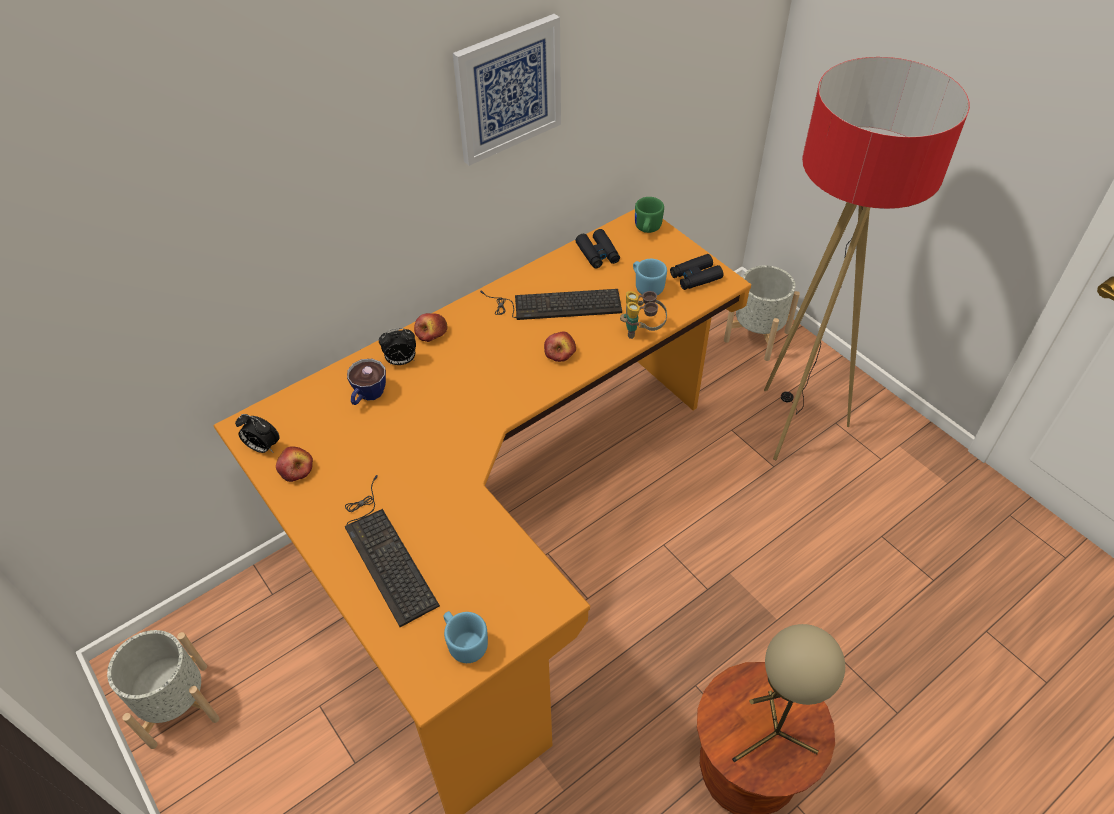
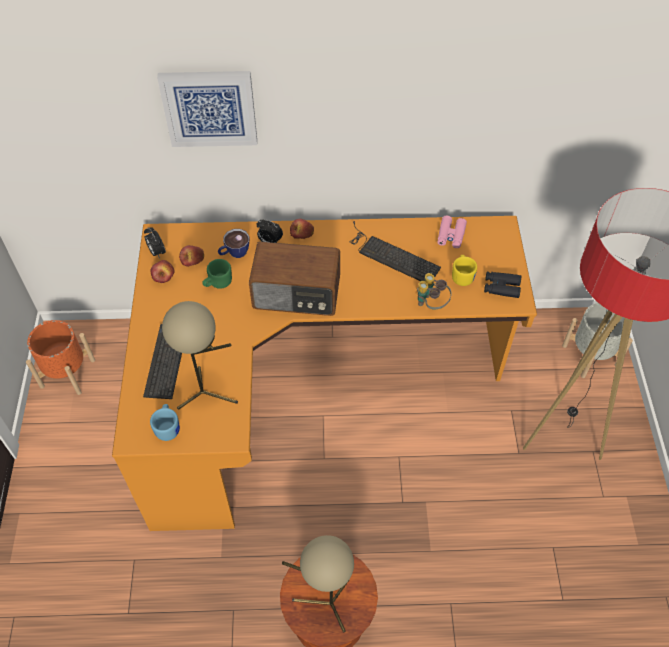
camera: 35 degrees right, 5 degrees up
grey planter [107,630,219,749] -> orange planter [26,320,95,395]
picture [453,14,561,166] -> picture moved to [157,71,257,147]
apple [544,331,576,362] -> apple moved to [179,245,204,267]
black binoculars [575,229,620,268] -> pink binoculars [437,215,467,248]
blue mug [633,259,667,295] -> yellow mug [452,255,477,286]
green mug [635,197,664,233] -> green mug moved to [202,259,232,289]
none -> beige table lamp [162,301,238,410]
none -> radio [249,242,340,316]

